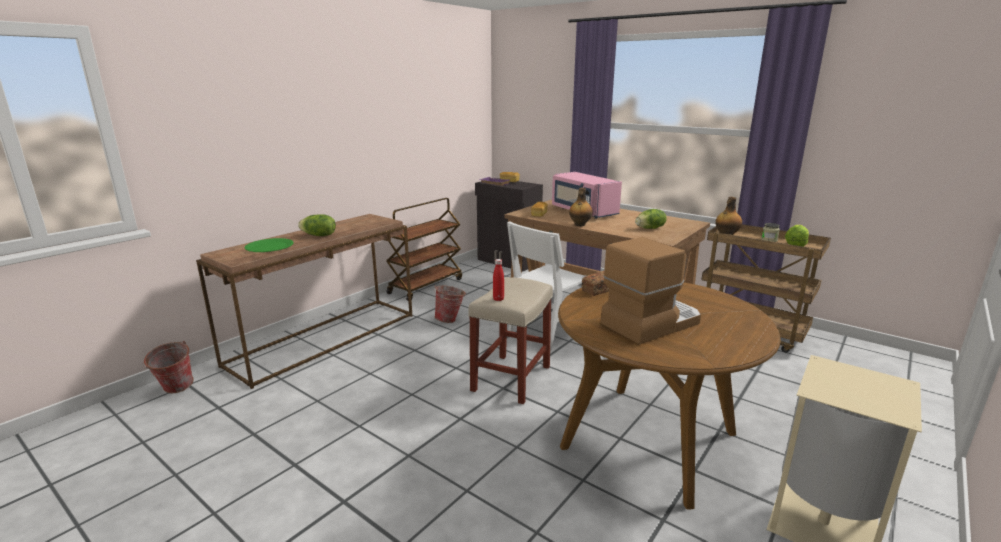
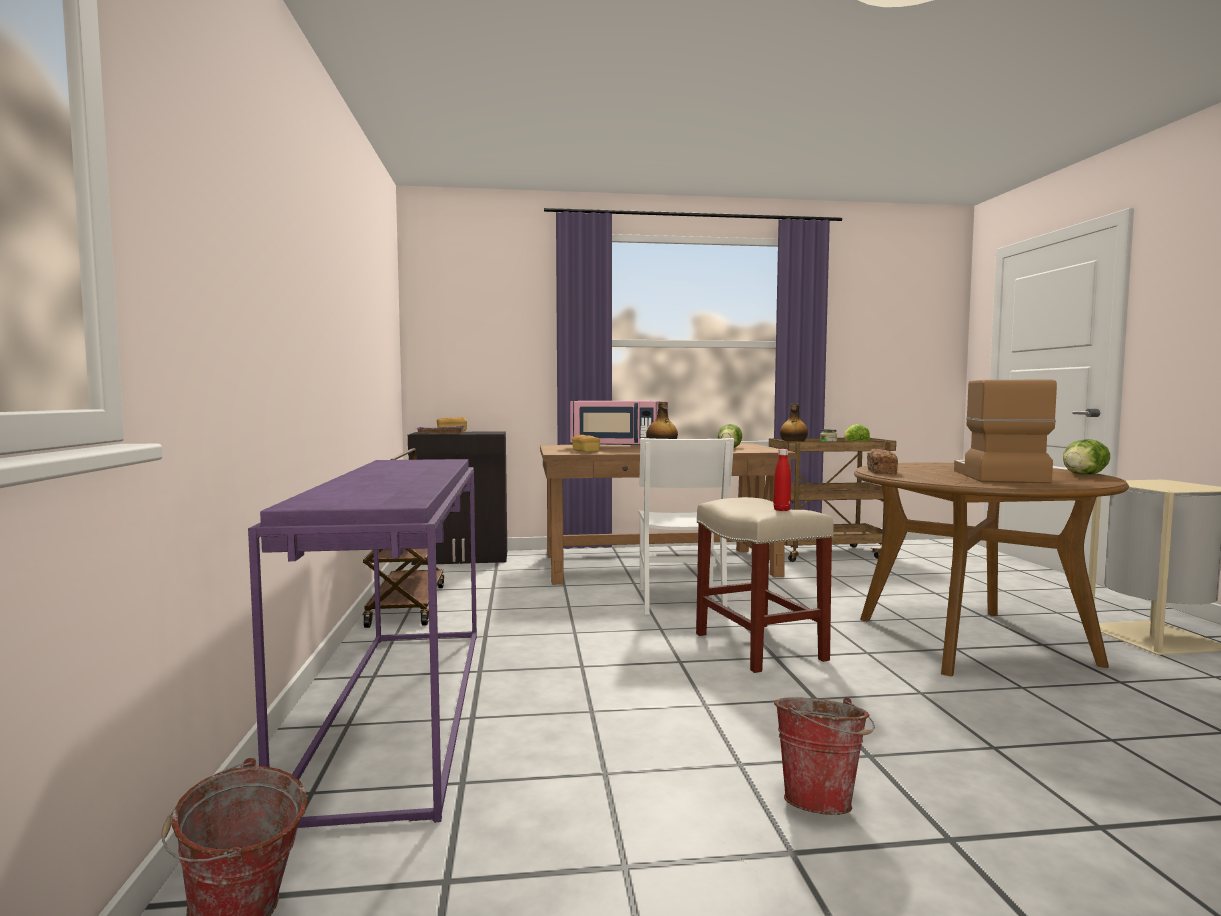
camera: 45 degrees left, 15 degrees down
brown console table [196,214,412,389] -> purple console table [248,459,477,828]
green plate [245,238,294,252] -> none
lettuce [298,214,336,236] -> lettuce moved to [1063,439,1110,475]
bucket [434,285,467,323] -> bucket moved to [774,697,875,815]

